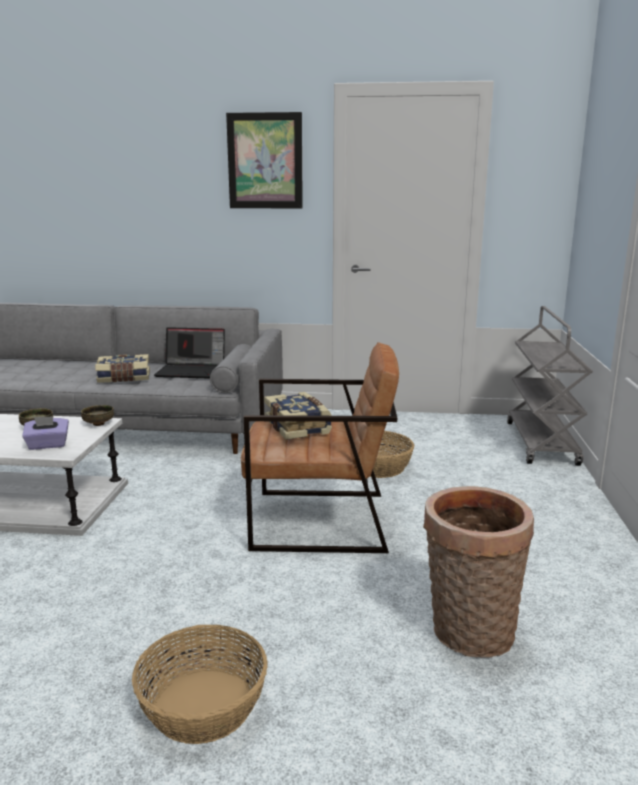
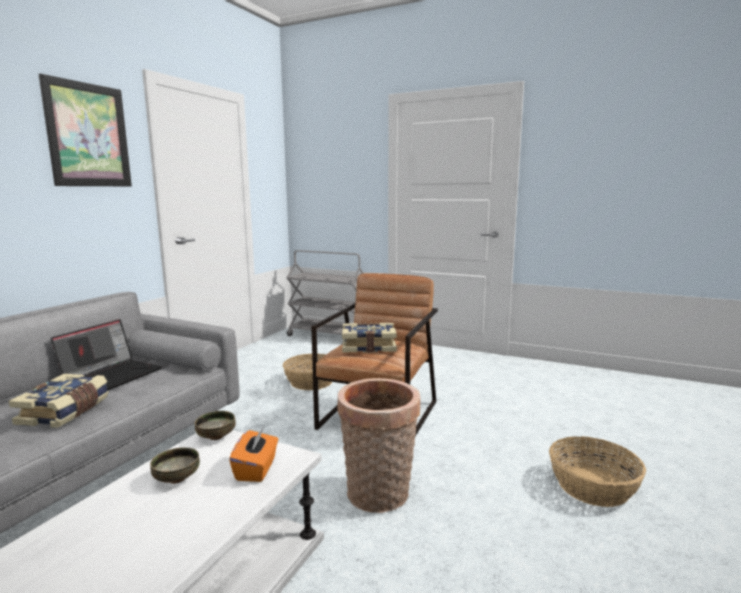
camera: 70 degrees left, 5 degrees down
purple tissue box [22,416,69,450] -> orange tissue box [229,427,278,482]
basket [423,486,534,658] -> basket moved to [337,378,420,513]

